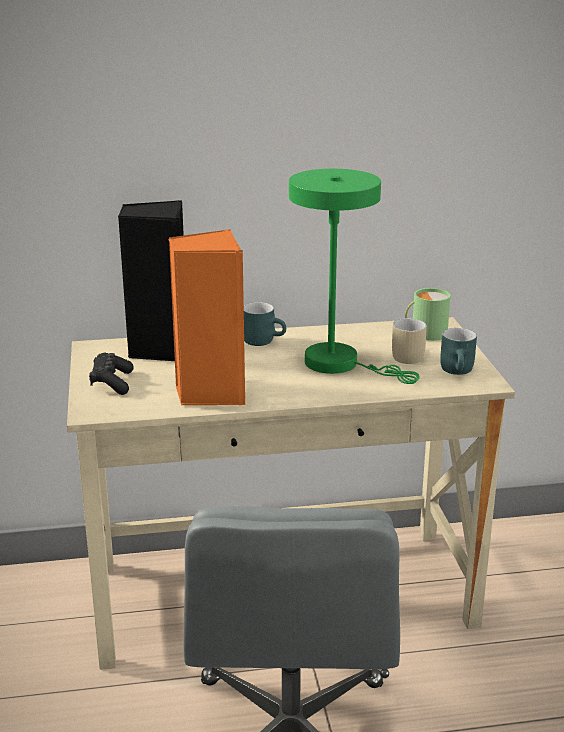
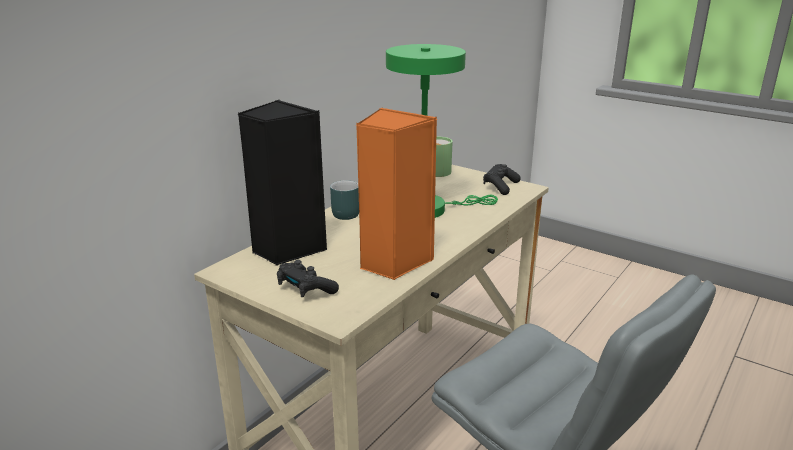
camera: 45 degrees left, 0 degrees up
beige mug [392,318,427,364] -> none
turquoise mug [440,328,477,375] -> black game controller [483,164,521,195]

